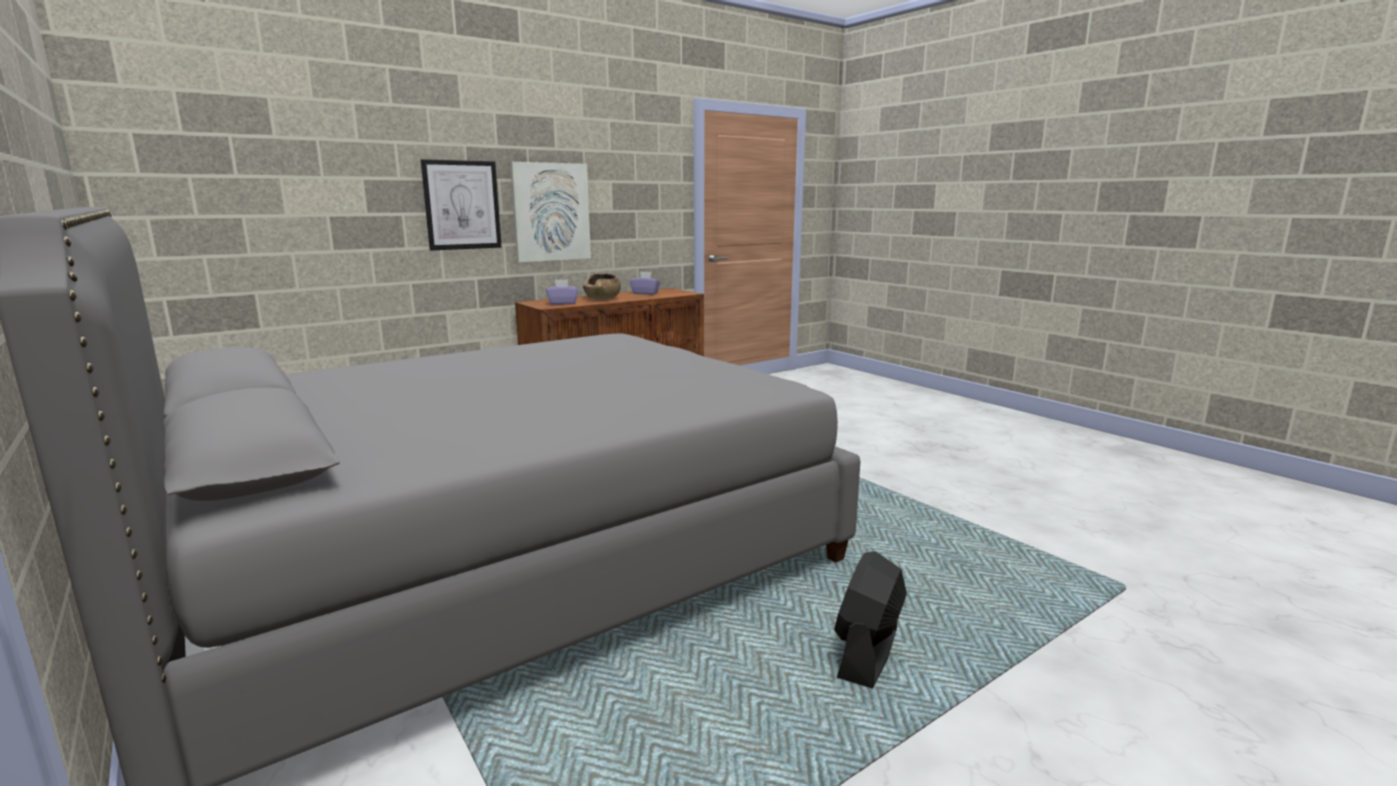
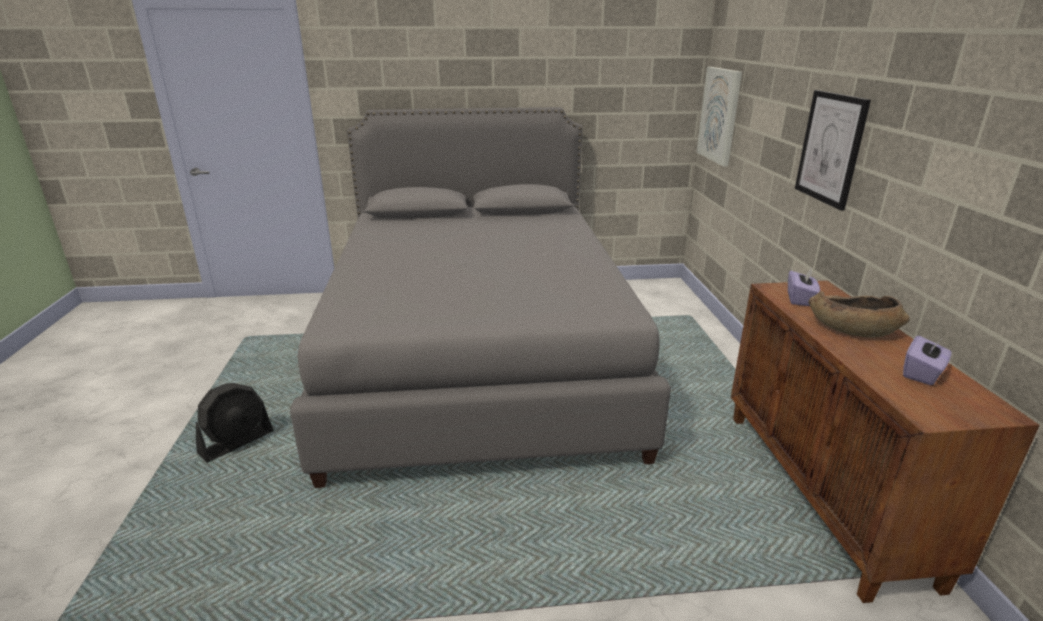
camera: 120 degrees right, 10 degrees up
picture [510,162,591,262] -> picture moved to [697,67,742,167]
black fan [834,551,907,689] -> black fan turned 75 degrees clockwise [196,383,274,463]

